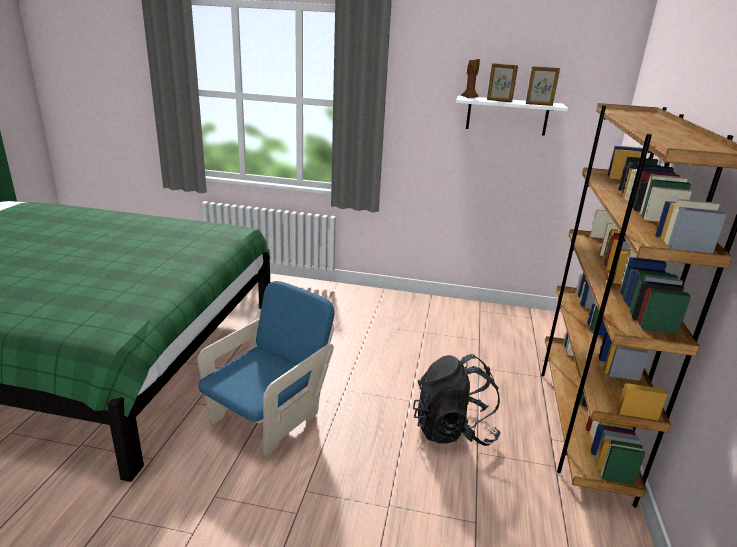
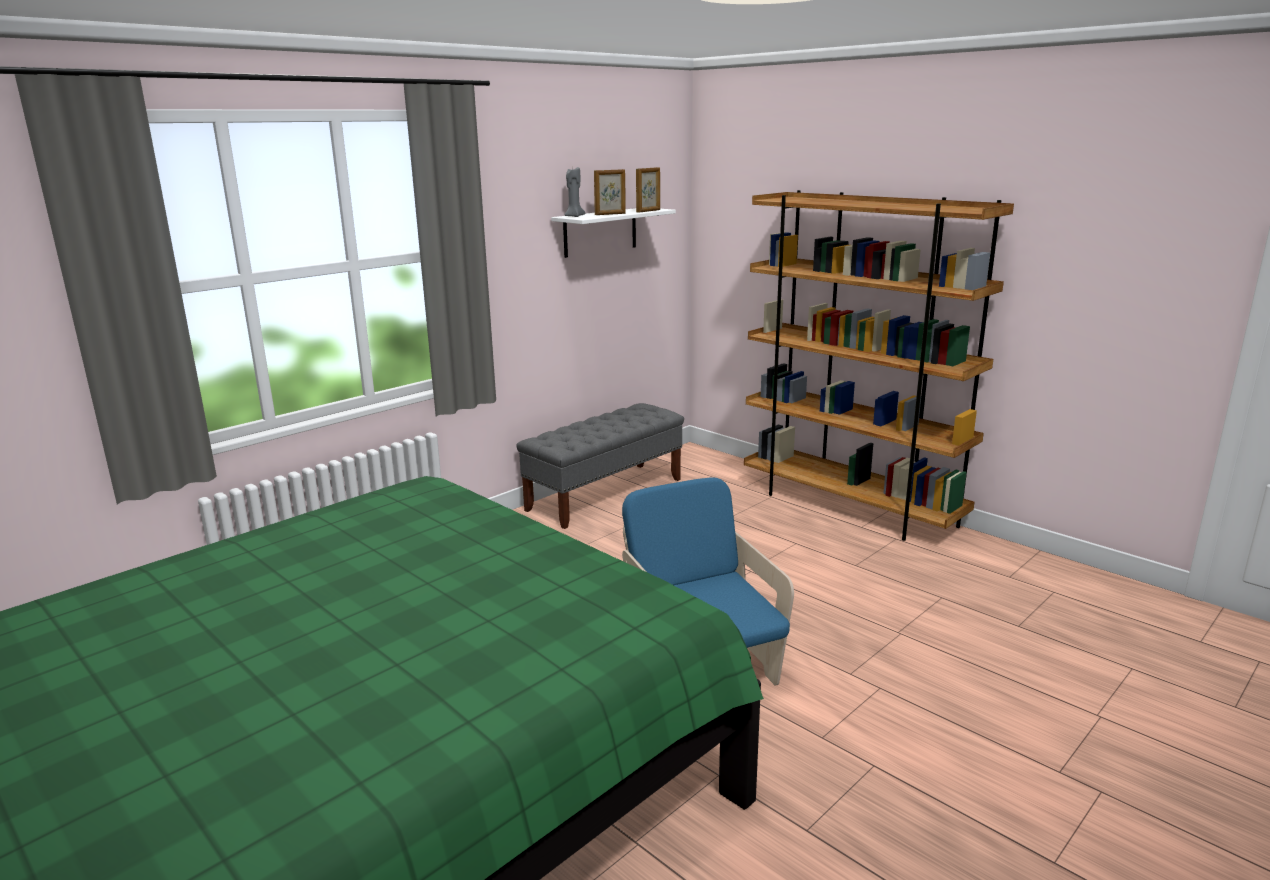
camera: 55 degrees left, 5 degrees down
black backpack [413,354,501,446] -> none
brown candle [461,59,480,98] -> grey candle [564,167,585,217]
none -> grey bench [517,403,684,529]

